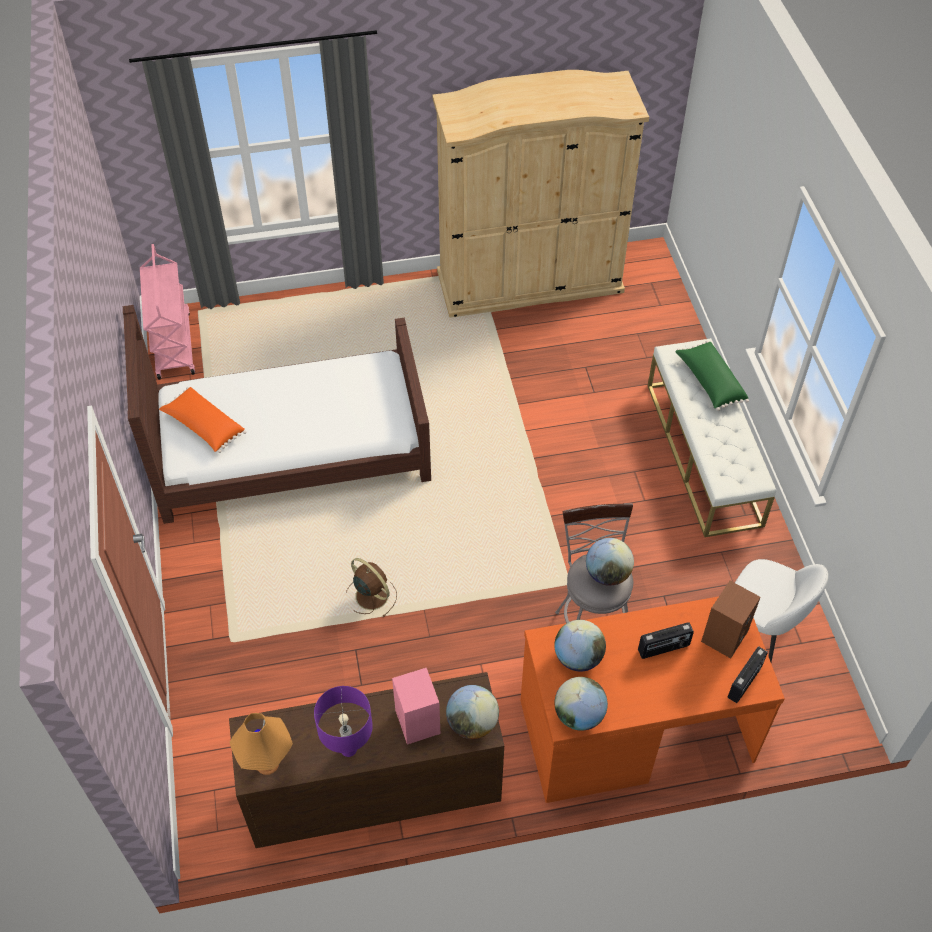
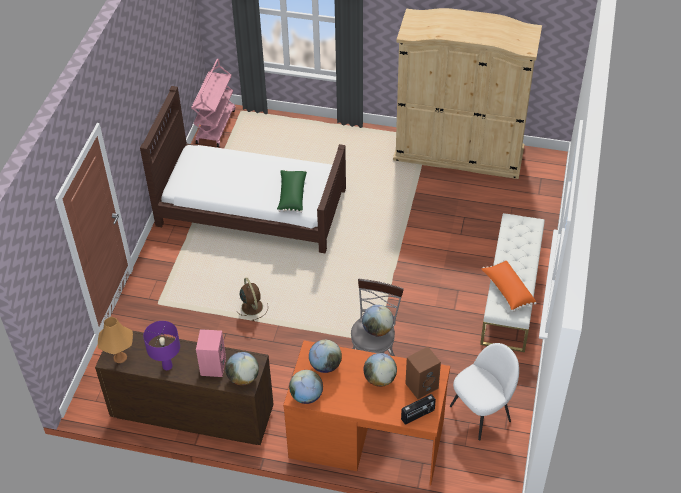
camera: 25 degrees right, 5 degrees down
orange pillow [159,387,246,453] -> orange pillow moved to [481,260,537,312]
radio [638,622,694,659] -> globe [363,353,397,387]
green pillow [675,341,749,411] -> green pillow moved to [277,170,307,213]
white chair [735,559,828,662] -> white chair turned 90 degrees counterclockwise [450,343,519,441]

